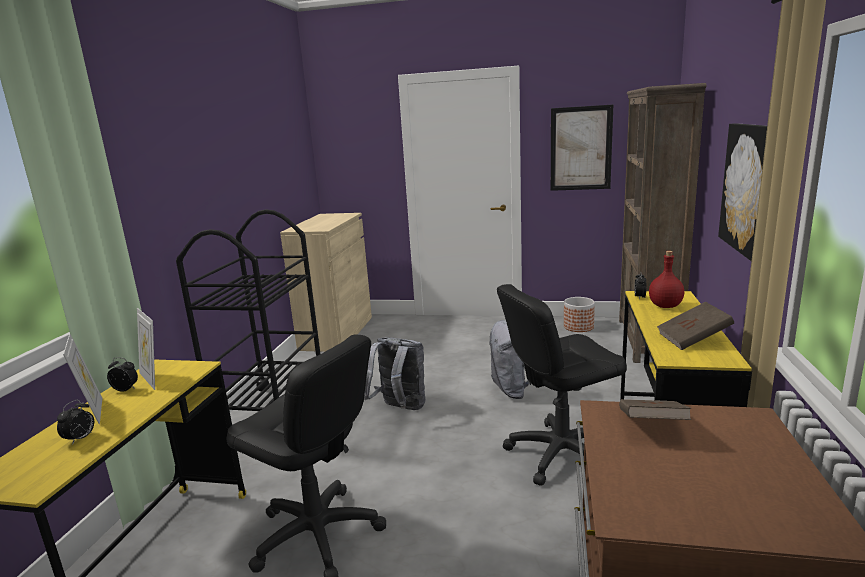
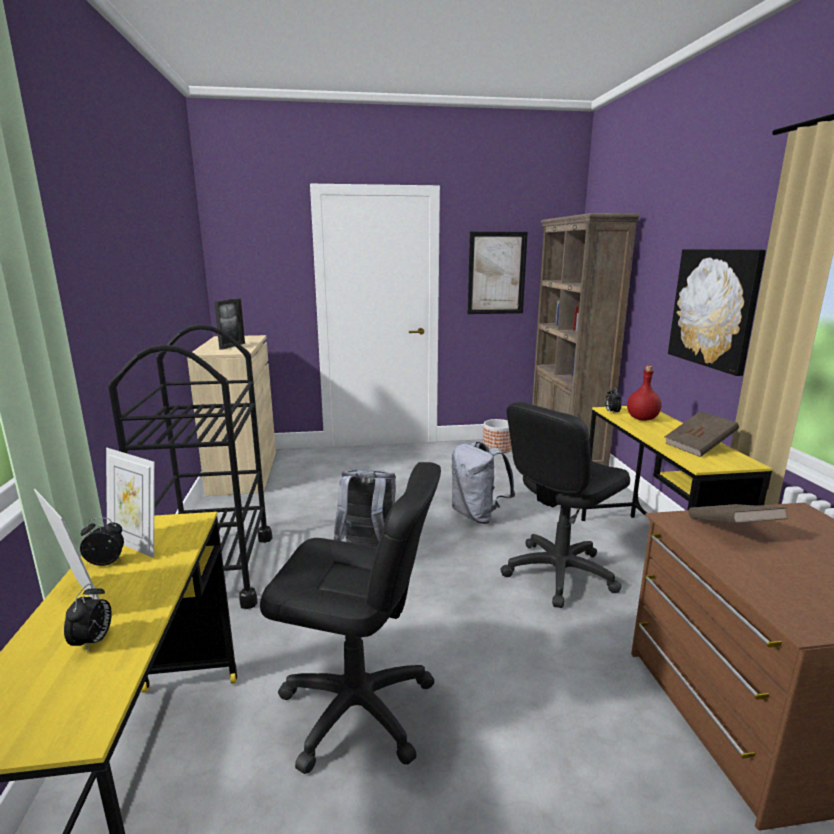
camera: 20 degrees left, 0 degrees up
none -> picture frame [214,298,245,350]

